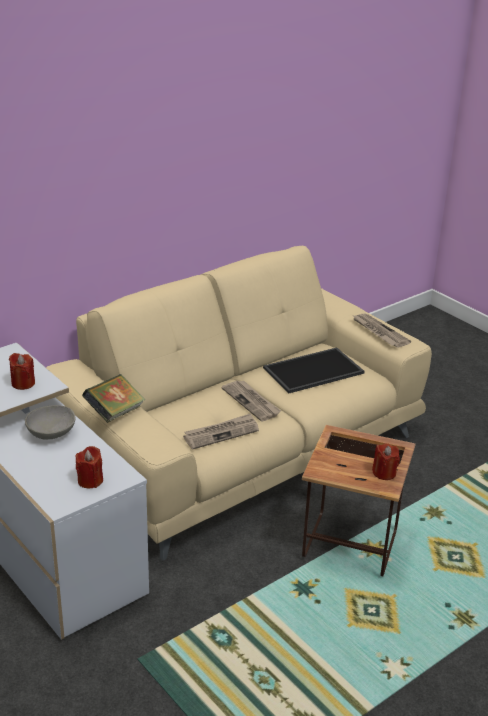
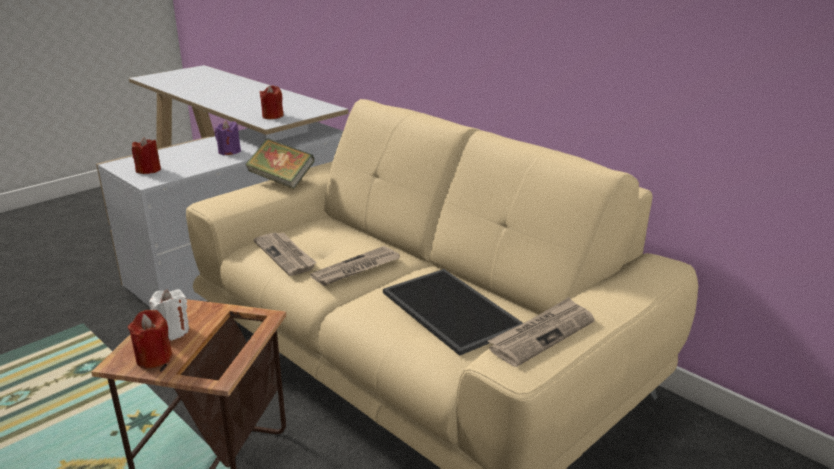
camera: 85 degrees right, 5 degrees down
grey bowl [25,405,76,440] -> purple candle [215,121,241,155]
none -> white candle [149,289,189,341]

